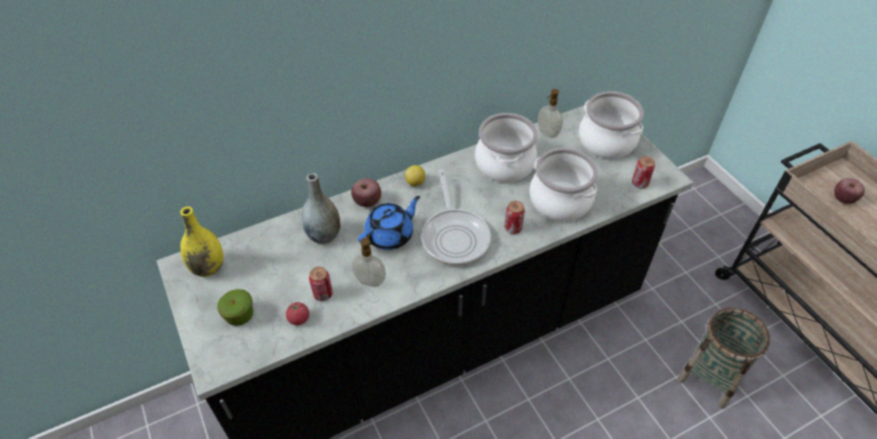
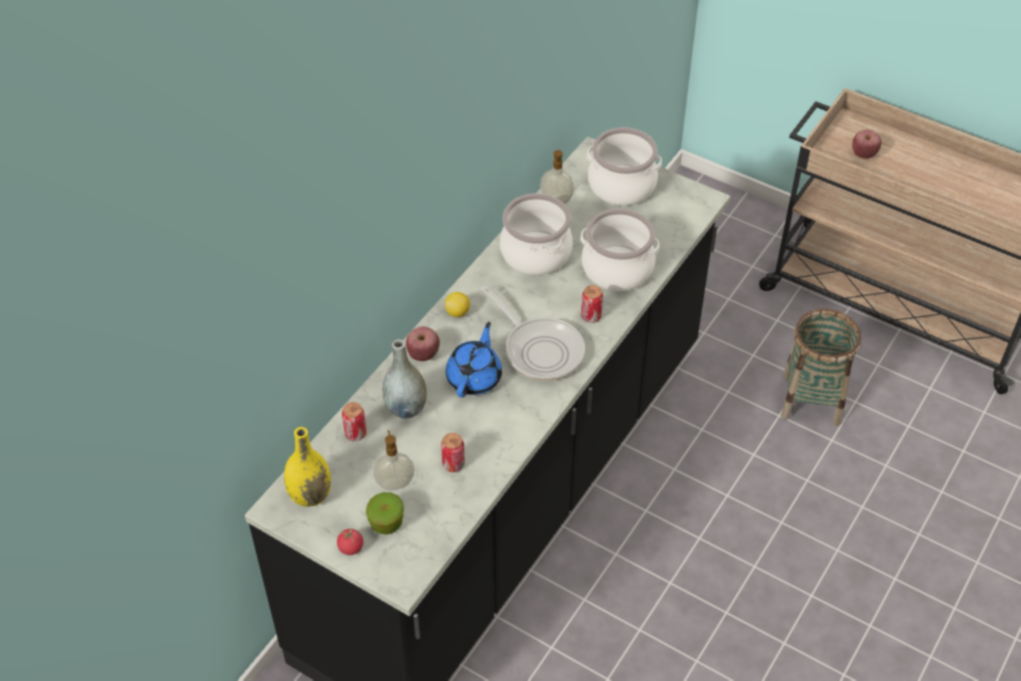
camera: 30 degrees left, 0 degrees up
tomato [286,302,309,325] -> tomato moved to [337,528,363,555]
soap dispenser [352,234,386,287] -> soap dispenser moved to [373,430,415,490]
can [632,156,655,188] -> can moved to [342,402,367,441]

